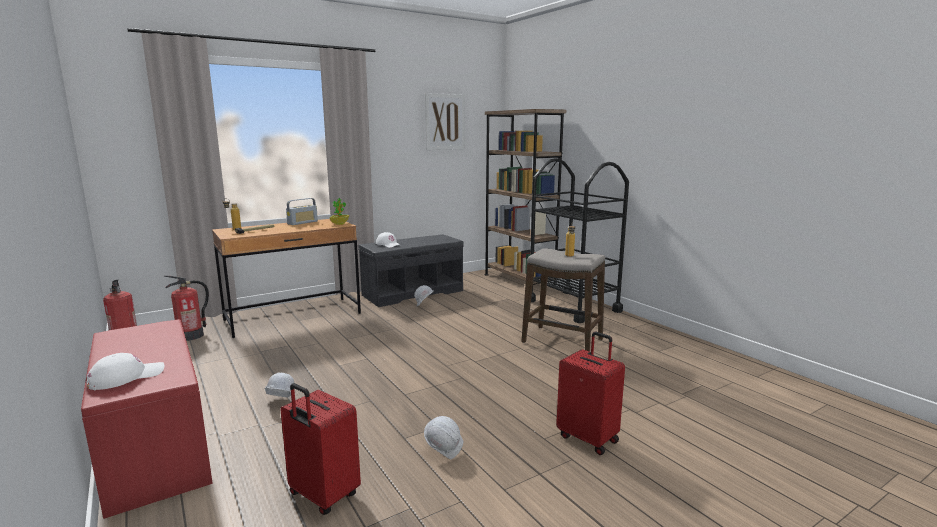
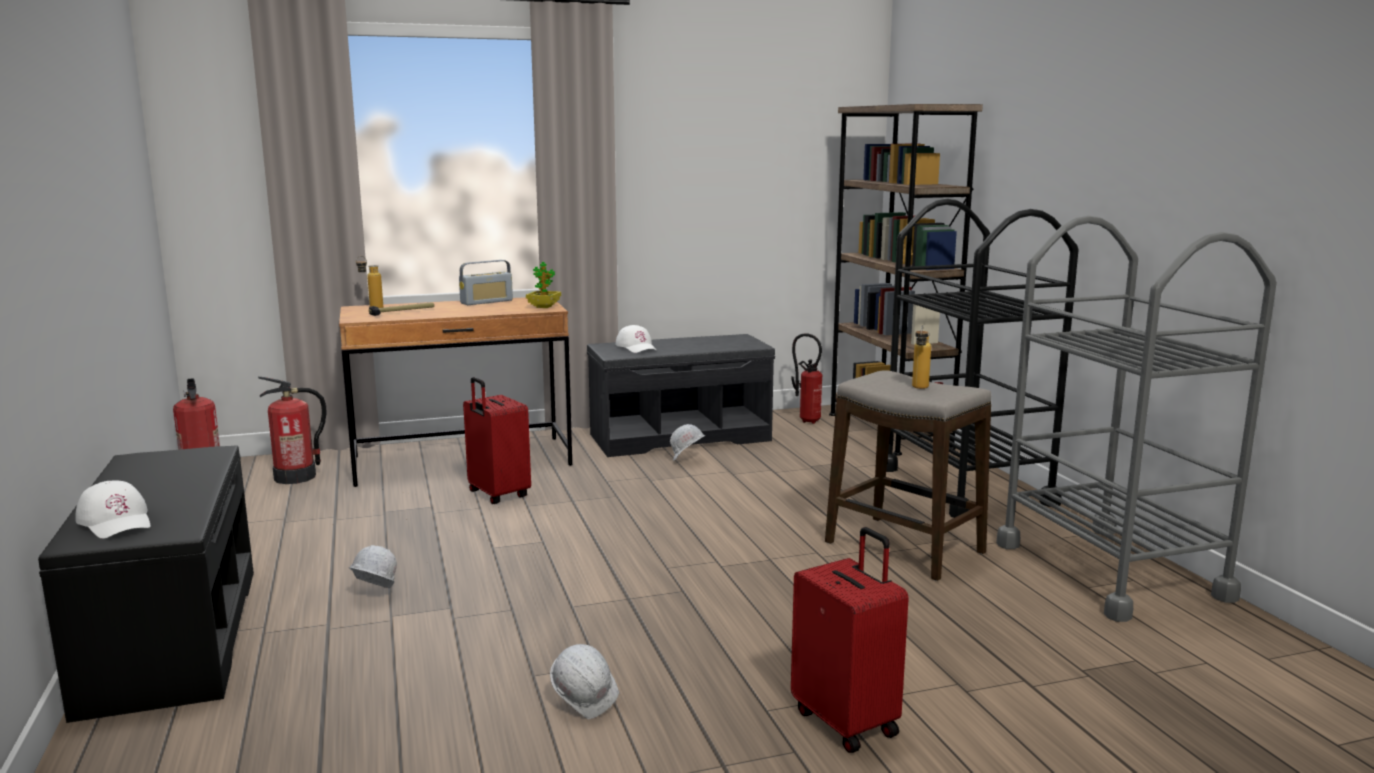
camera: 15 degrees right, 0 degrees up
red bench [81,319,213,519] -> black bench [38,445,254,723]
white cap [87,353,164,390] -> white cap turned 75 degrees clockwise [75,481,150,539]
red suitcase [280,383,361,515] -> red suitcase moved to [463,377,531,504]
picture [425,93,465,150] -> none
none -> fire extinguisher [791,333,822,424]
none -> grey cart [996,216,1277,622]

